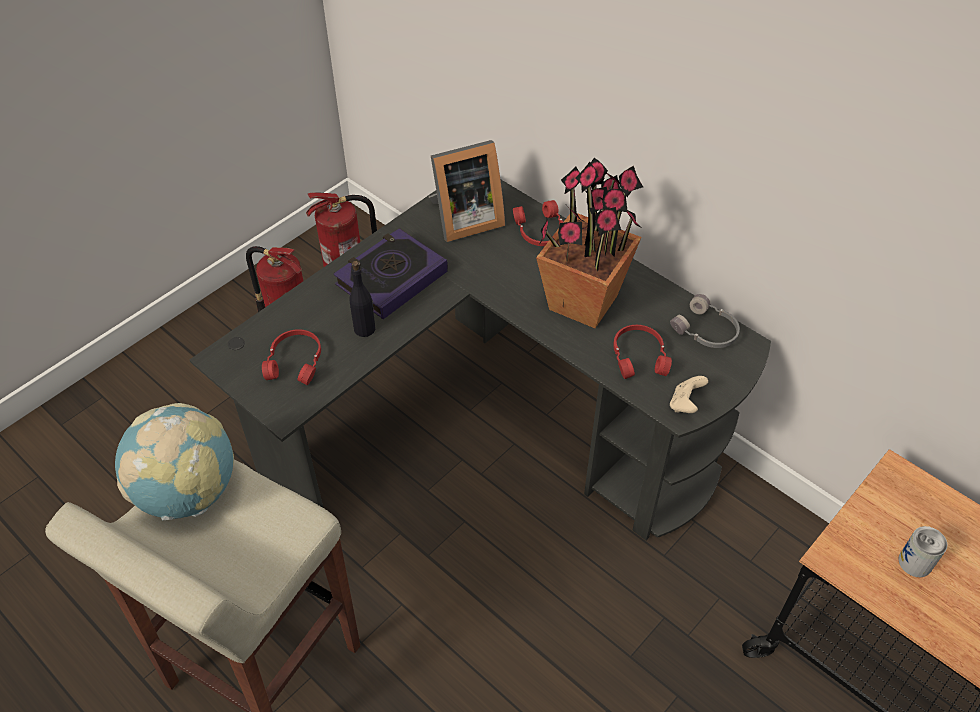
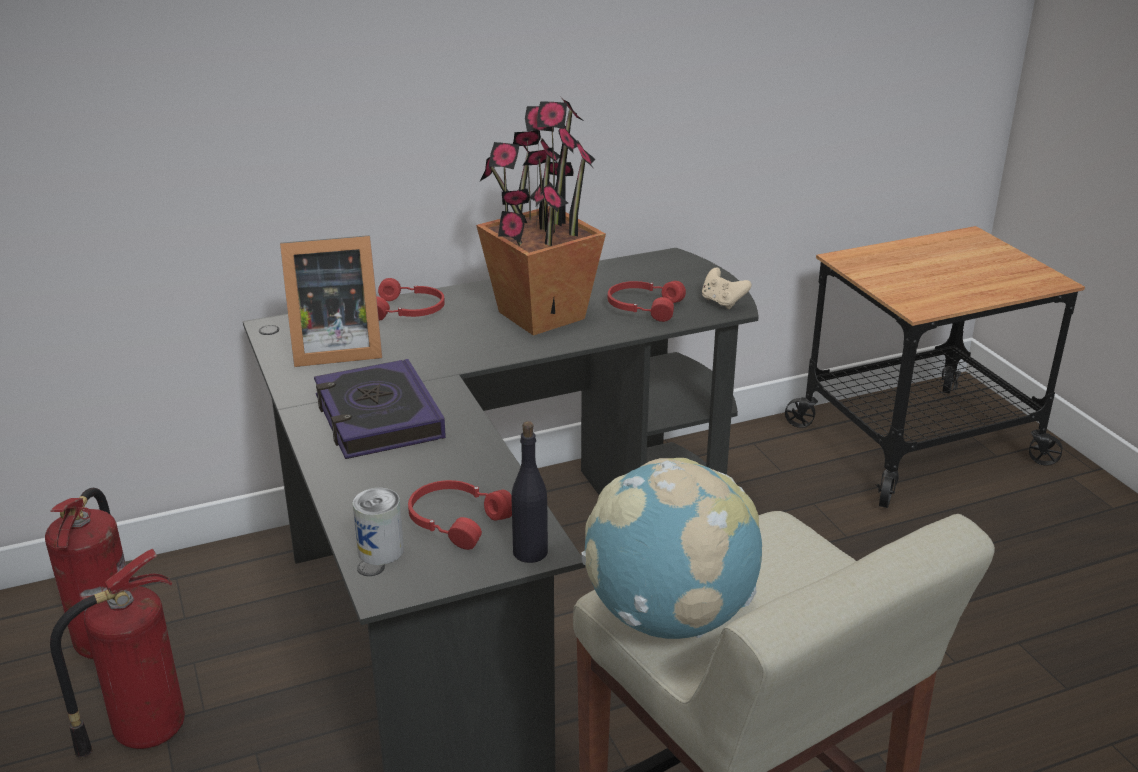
camera: 65 degrees left, 20 degrees down
black bottle [349,261,375,337] -> black bottle moved to [511,421,548,563]
picture frame [429,140,505,242] -> picture frame turned 75 degrees clockwise [280,235,382,367]
grey headphones [670,294,740,348] -> none
can [898,526,947,577] -> can moved to [353,488,404,565]

